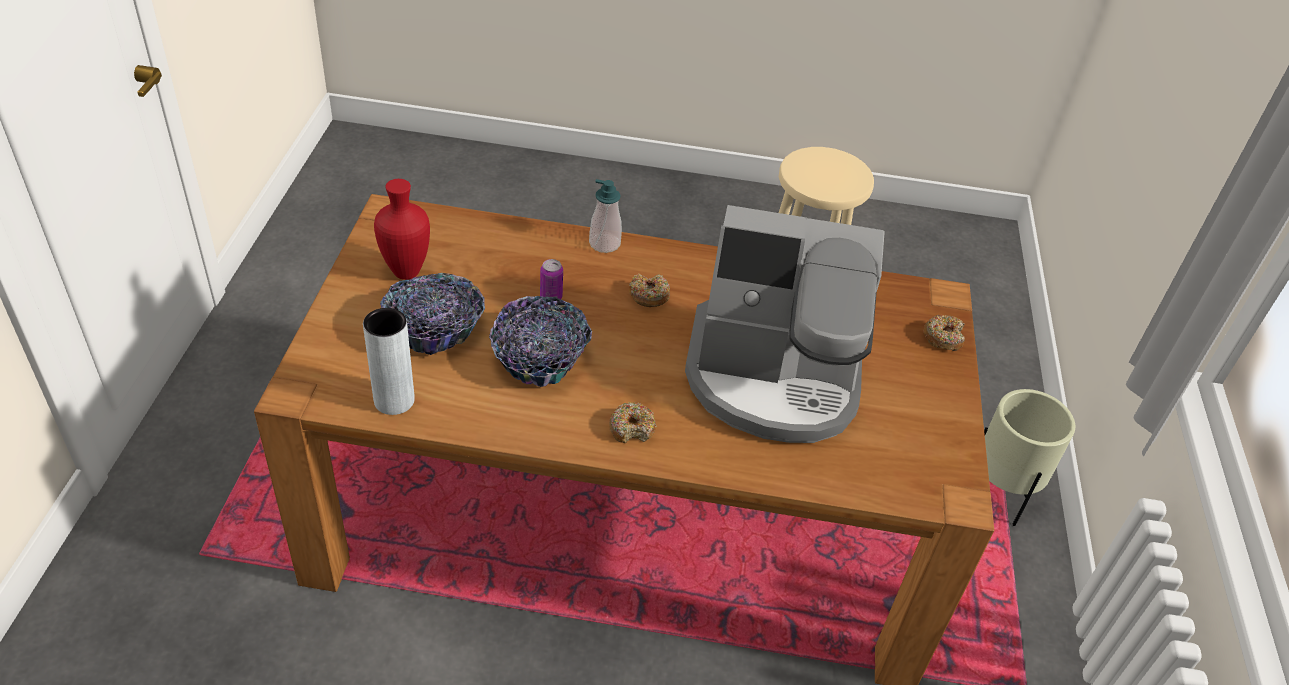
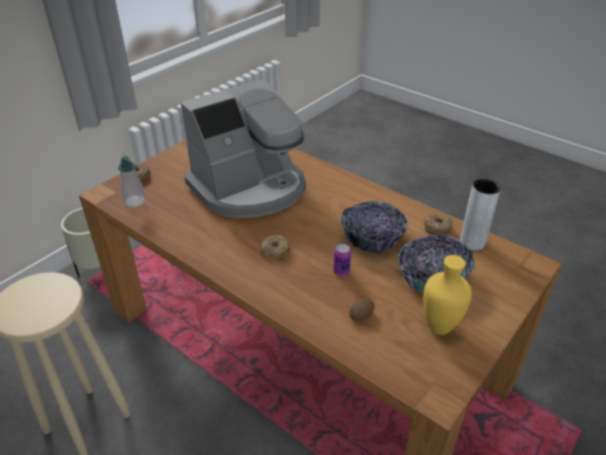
camera: 145 degrees left, 5 degrees down
red vase [374,179,430,280] -> yellow vase [423,255,472,335]
soap dispenser [589,179,622,253] -> soap dispenser moved to [118,156,145,207]
donut [609,402,656,443] -> donut moved to [424,213,453,235]
coffee machine [685,205,885,443] -> coffee machine turned 105 degrees clockwise [181,79,306,219]
none -> potato [349,299,375,321]

